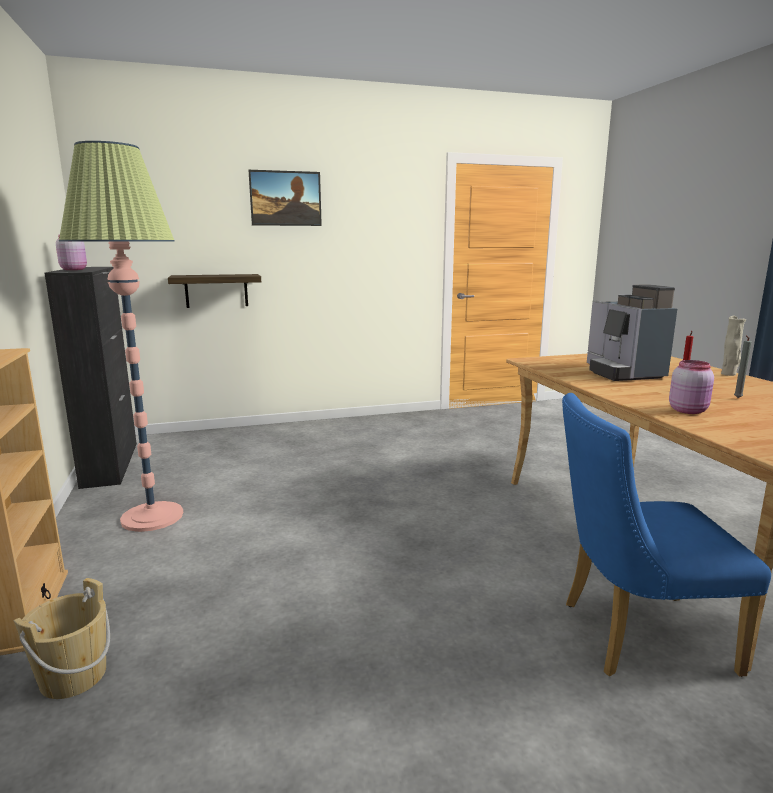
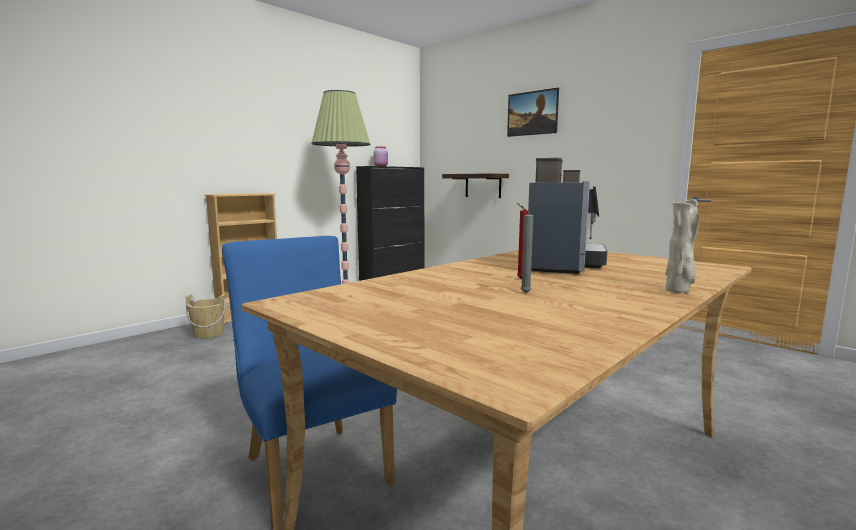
camera: 60 degrees right, 5 degrees down
coffee machine [587,284,677,381] -> coffee machine turned 150 degrees clockwise [528,158,607,274]
pink jar [669,360,714,414] -> none

